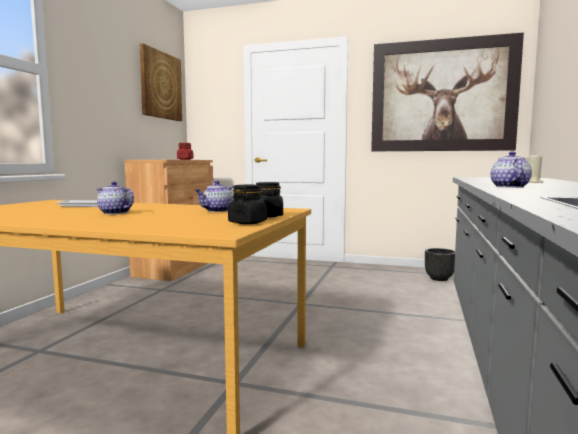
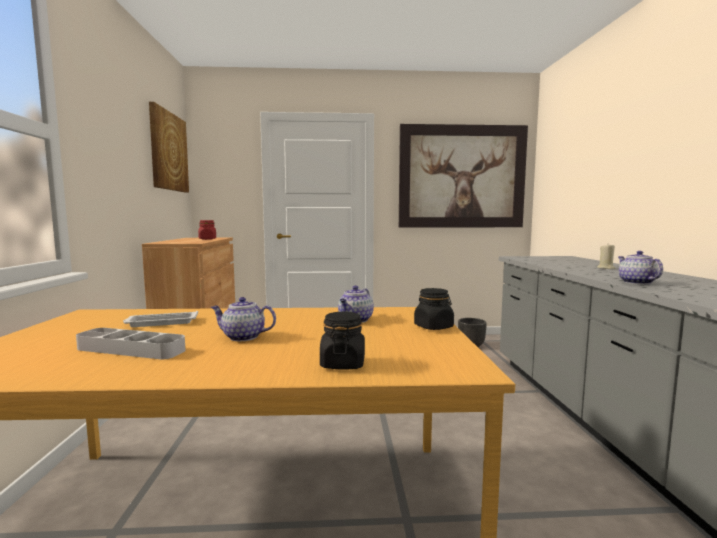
camera: 20 degrees left, 0 degrees up
black jar [228,185,267,224] -> black jar moved to [320,312,365,369]
none -> grey tray [76,328,186,359]

